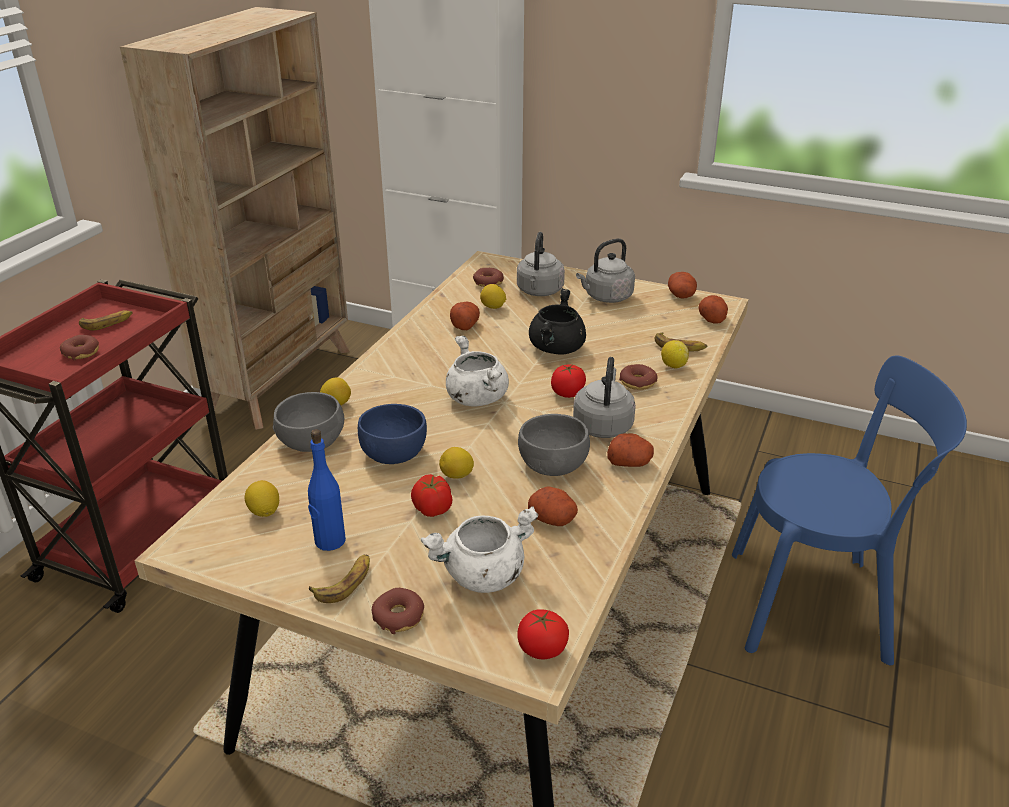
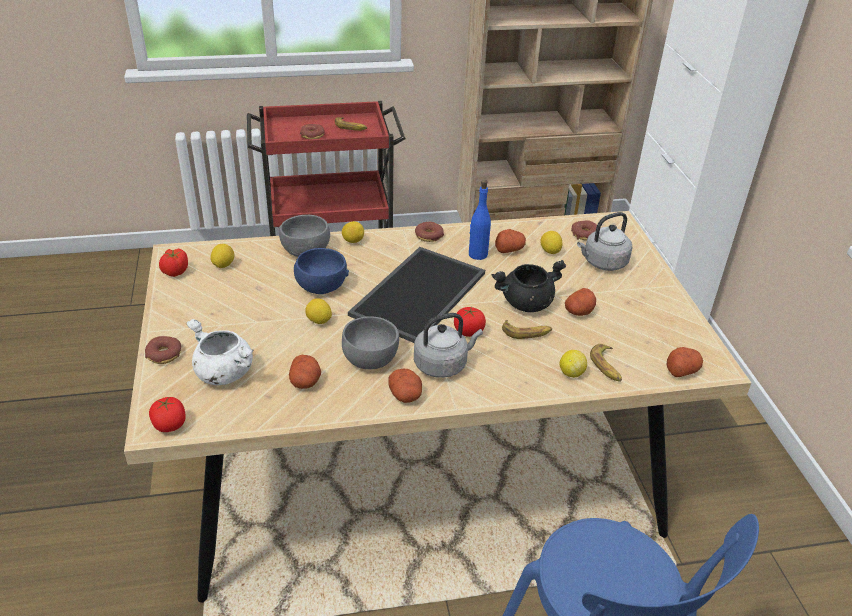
camera: 55 degrees right, 5 degrees up
blue bottle [308,429,346,551] -> blue bottle moved to [469,180,491,260]
banana [309,555,370,603] -> banana moved to [502,320,552,339]
tomato [411,474,452,517] -> tomato moved to [159,249,188,277]
white cooking pot [446,336,509,406] -> tray [348,247,485,343]
grey kettle [576,238,635,303] -> none
donut [619,364,657,390] -> donut moved to [415,222,444,242]
potato [668,272,697,298] -> potato moved to [565,288,596,316]

